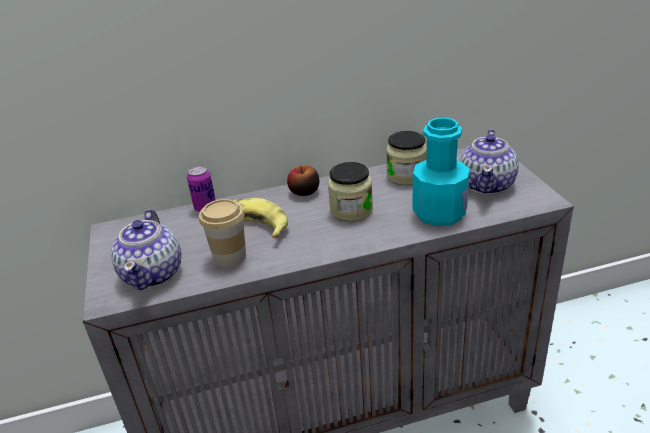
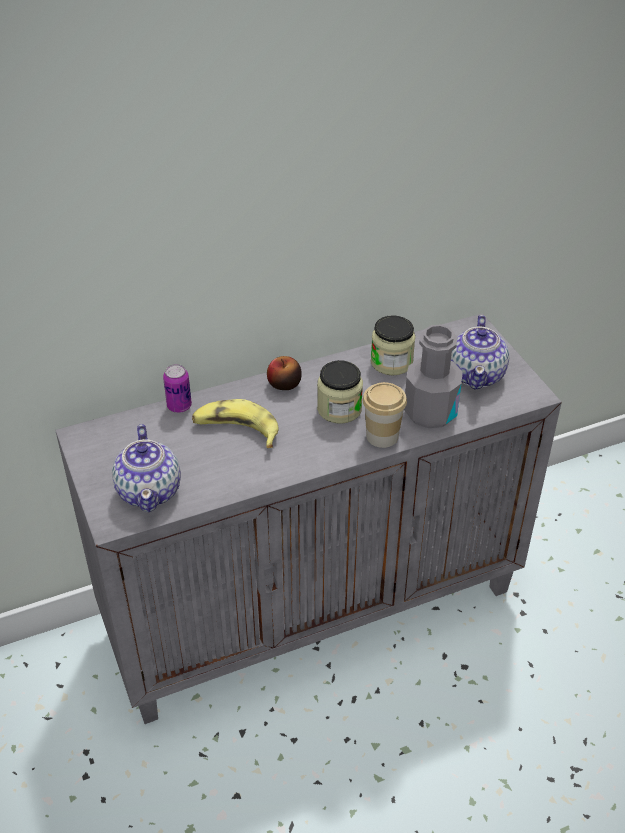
camera: 10 degrees left, 10 degrees up
cup [199,199,246,267] -> cup moved to [363,382,407,448]
turquoise bottle [413,117,470,226] -> grey bottle [404,325,463,428]

